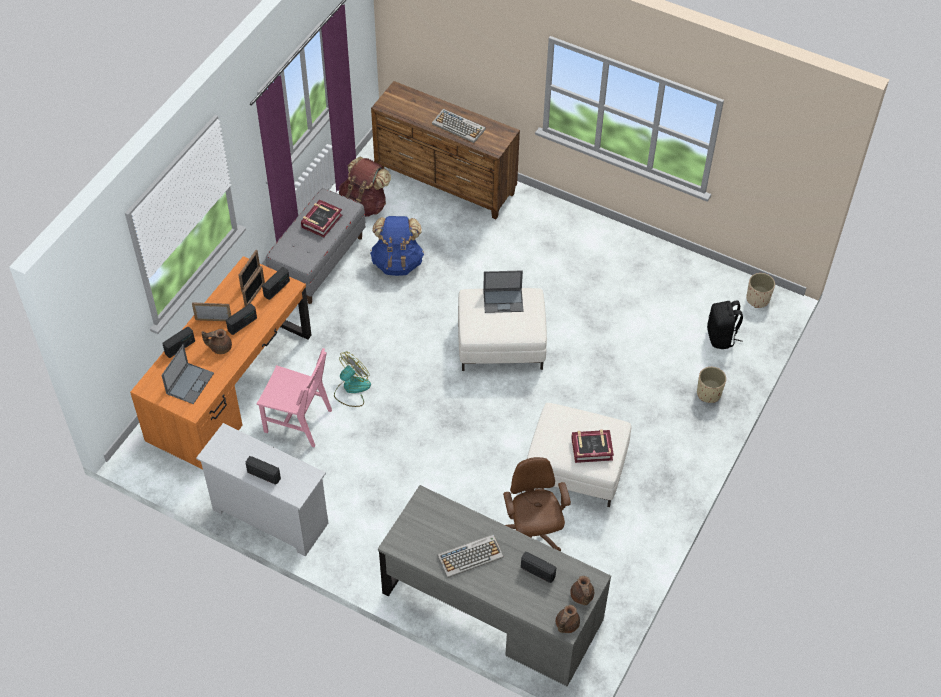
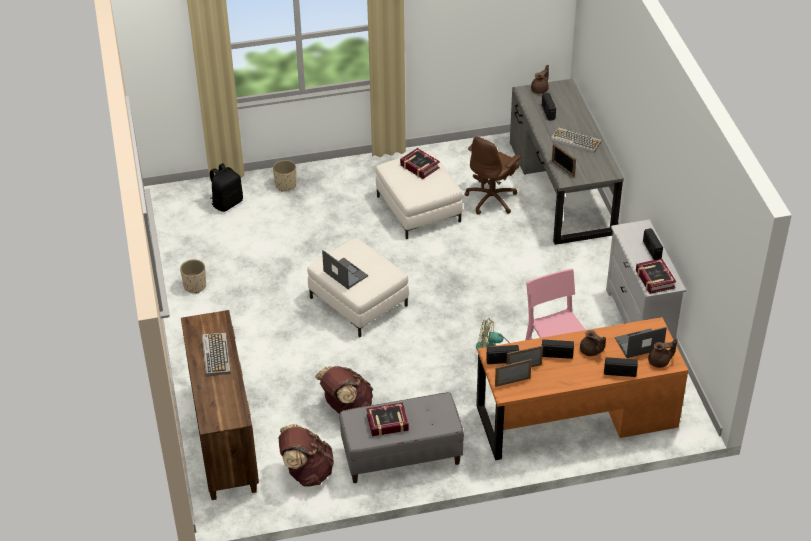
camera: 130 degrees left, 10 degrees down
picture frame [192,303,231,321] -> picture frame moved to [552,143,576,177]
blue backpack [370,216,424,276] -> brown backpack [315,366,373,414]
brown teapot [556,605,580,633] -> brown teapot moved to [648,339,677,368]
beige planter [746,273,775,308] -> beige planter moved to [180,260,206,293]
none -> book [636,258,676,294]

